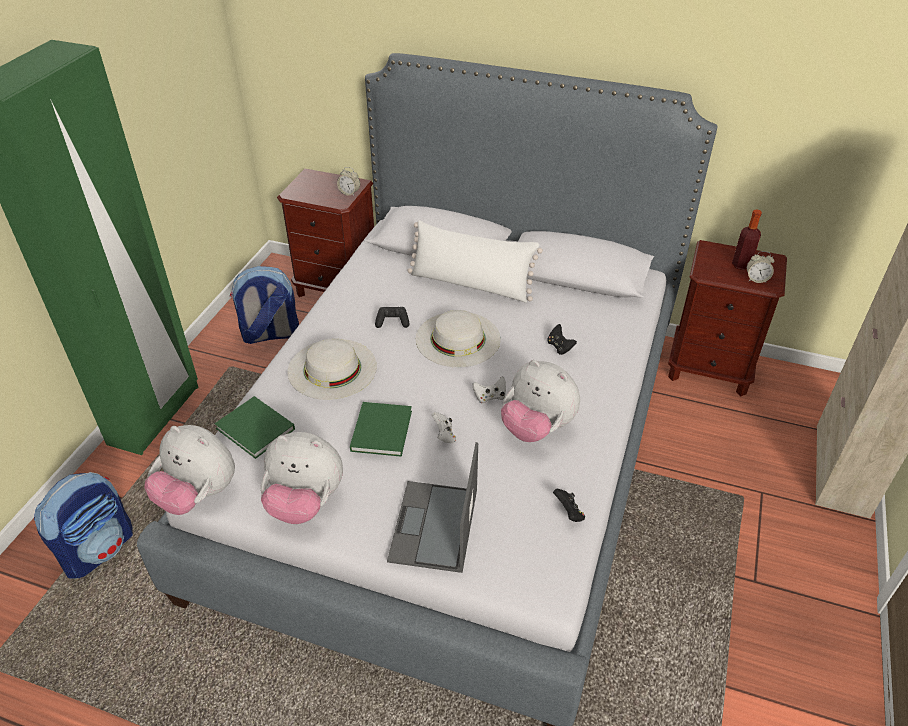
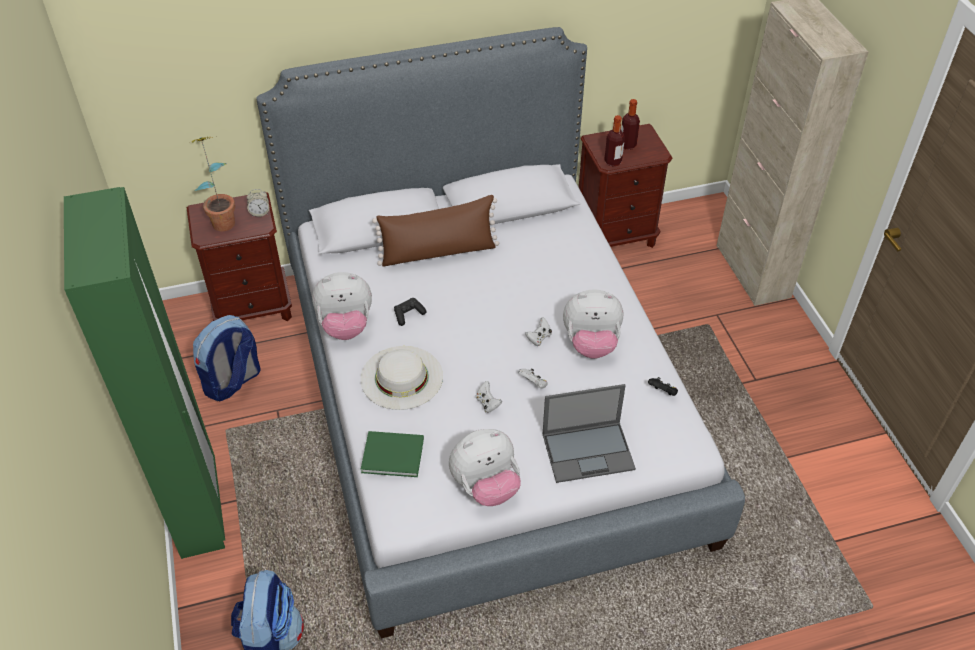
camera: 35 degrees left, 5 degrees up
plush toy [144,425,235,515] -> plush toy moved to [312,272,372,340]
green book [350,402,412,457] -> white game controller [476,381,502,413]
laptop [387,442,478,573] -> laptop turned 75 degrees counterclockwise [542,384,636,483]
white pillow [407,220,543,303] -> brown pillow [372,195,499,267]
white hat [416,310,501,367] -> none
black game controller [547,324,577,355] -> none
alarm clock [747,251,775,283] -> none
none -> potted plant [192,137,235,231]
none -> bottle [604,115,625,167]

